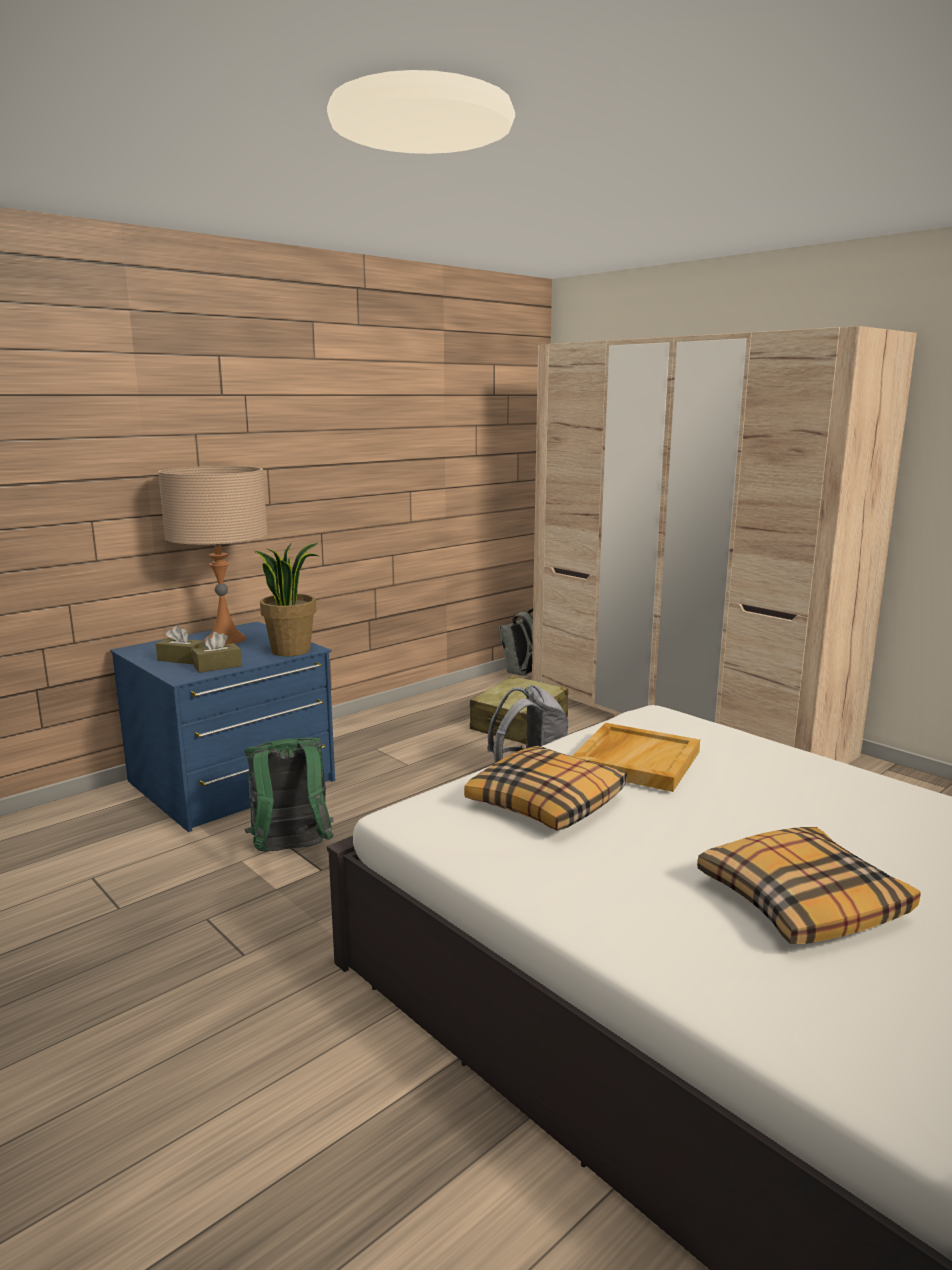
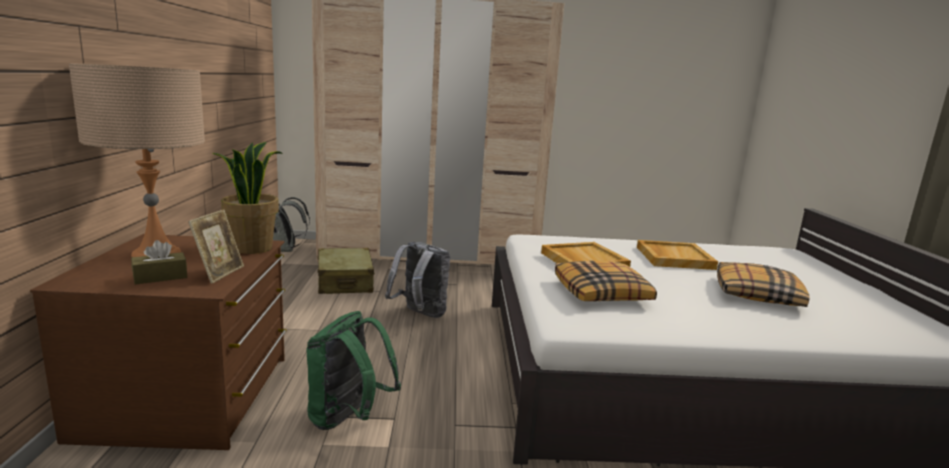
camera: 50 degrees left, 0 degrees up
blue dresser [110,621,335,832] -> brown dresser [30,234,287,450]
brown tissue box [192,632,242,673] -> picture frame [188,209,244,284]
none -> beige tray [637,240,718,270]

